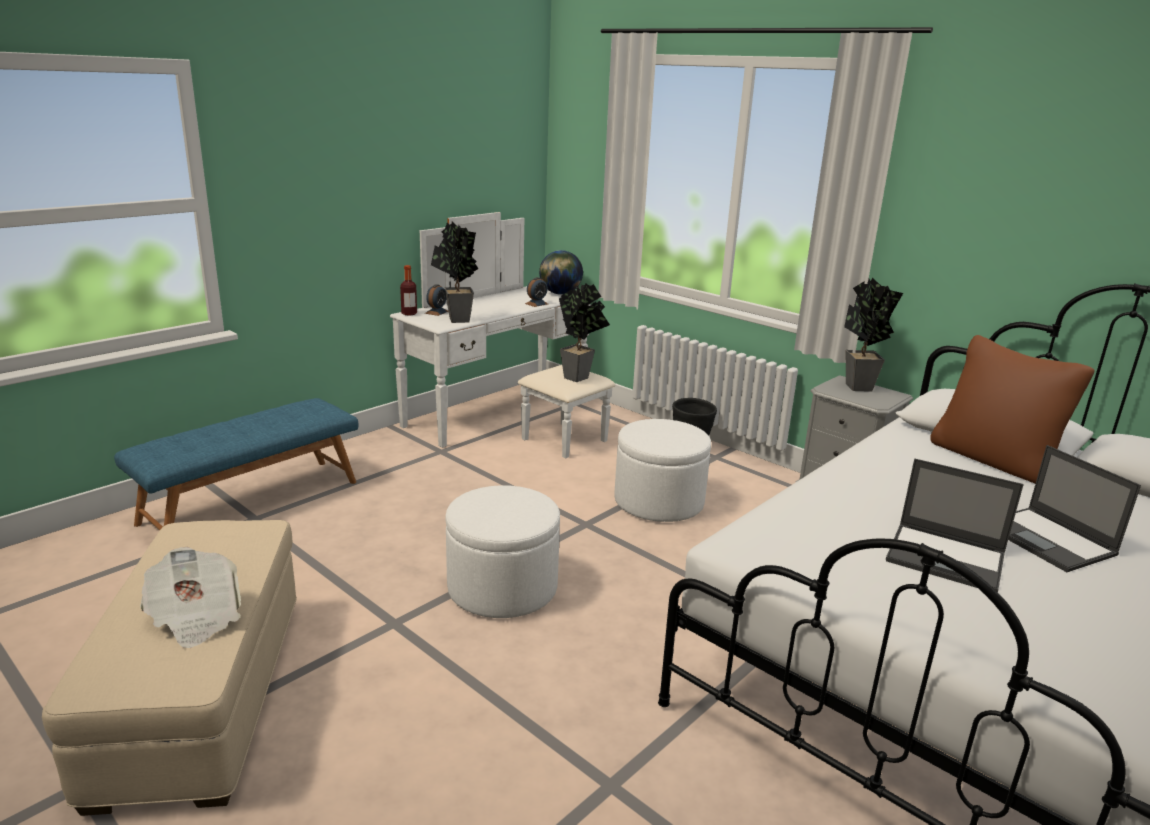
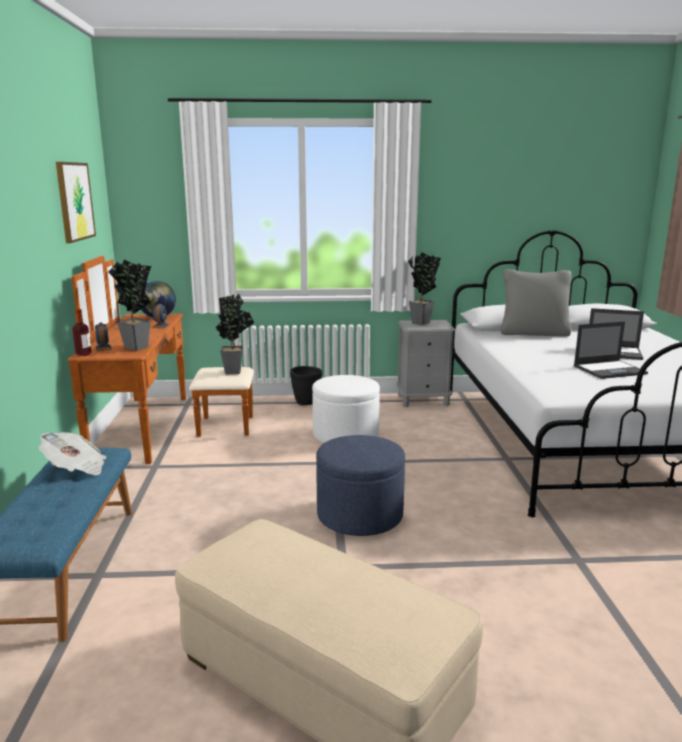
camera: 45 degrees left, 5 degrees down
newspaper [140,547,241,648] -> newspaper moved to [38,432,106,475]
white dresser [390,212,615,458] -> brown dresser [68,255,254,464]
white ottoman [446,485,560,618] -> blue ottoman [316,435,405,536]
brown pillow [930,335,1095,484] -> grey pillow [501,269,572,337]
none -> picture [56,162,96,243]

